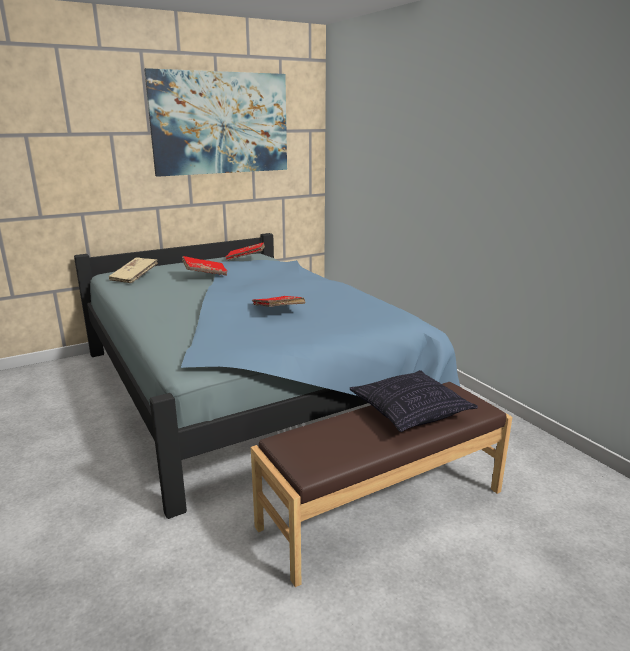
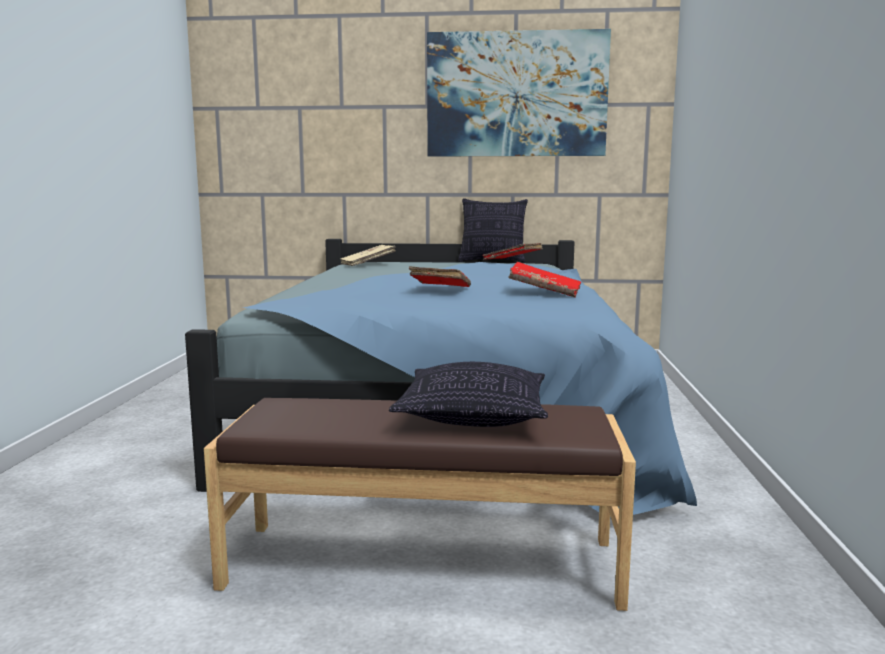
camera: 35 degrees right, 10 degrees down
red book [182,256,228,276] -> red book moved to [508,262,581,298]
none -> pillow [458,198,528,263]

